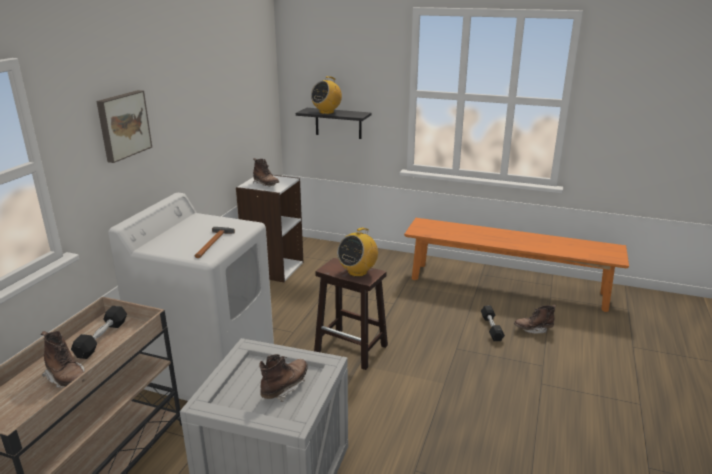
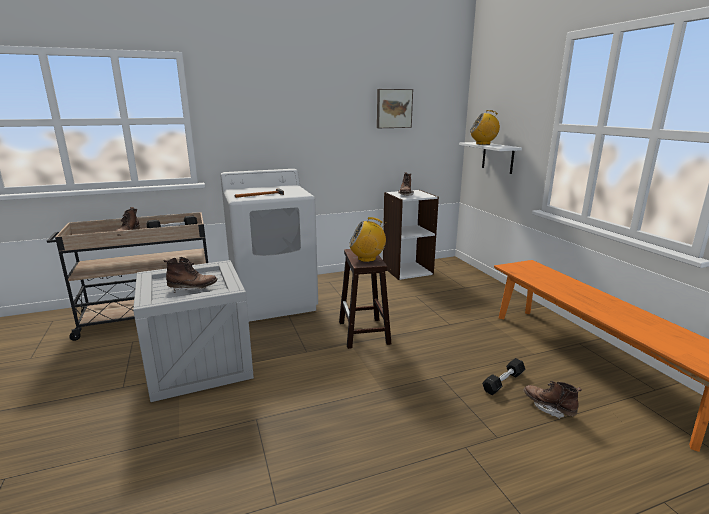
camera: 50 degrees right, 5 degrees down
picture [96,90,152,163] -> picture moved to [377,89,413,128]
black shelf [296,108,371,139] -> white shelf [459,142,522,174]

